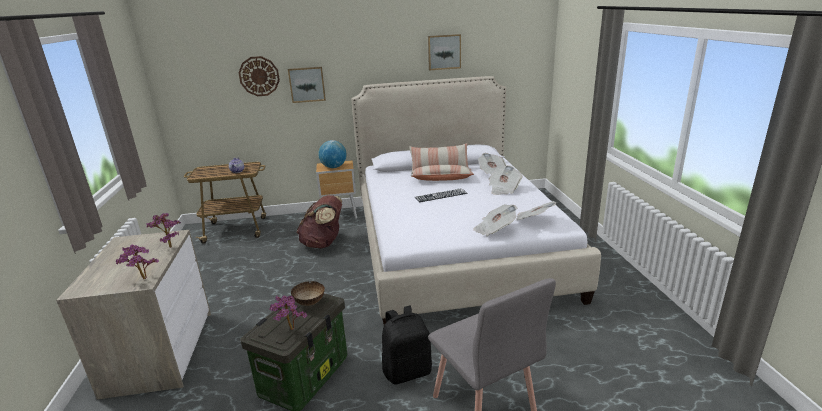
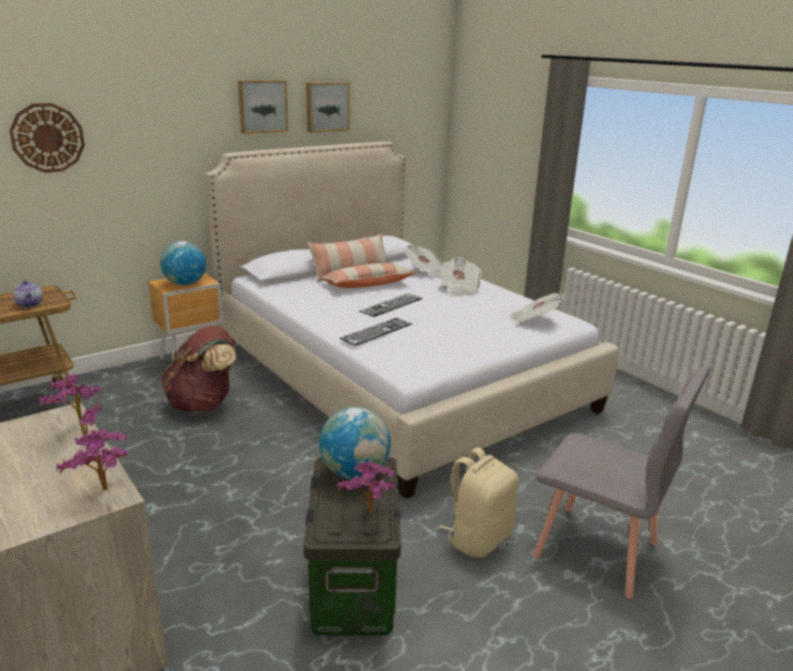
camera: 30 degrees left, 0 degrees up
picture [288,67,326,103] -> picture moved to [238,80,288,134]
bowl [291,281,325,306] -> globe [319,407,391,480]
black backpack [382,306,432,385] -> beige backpack [439,447,519,558]
newspaper [473,204,517,236] -> none
none -> keyboard [340,318,412,346]

